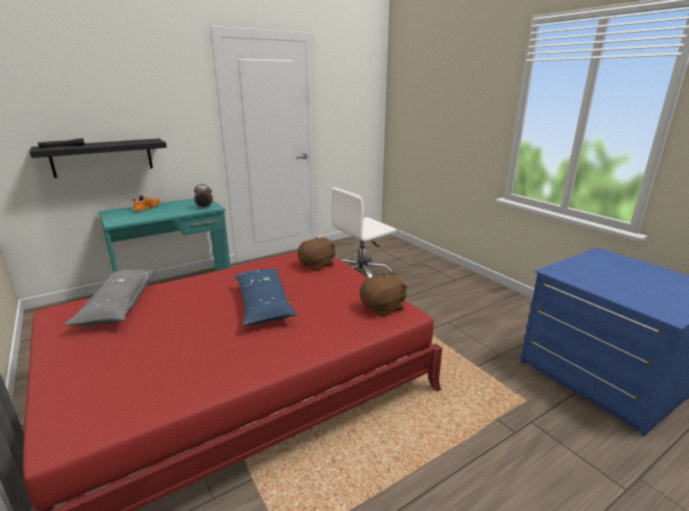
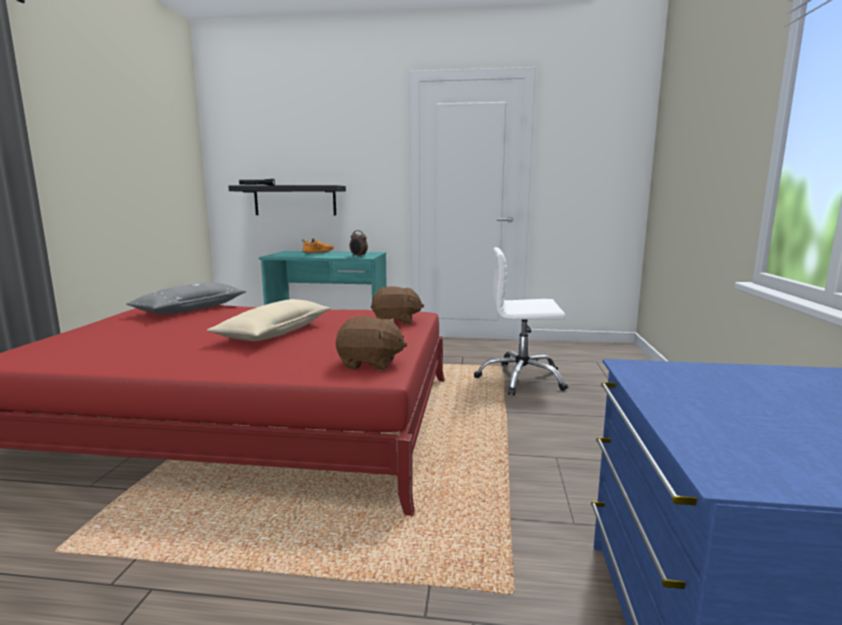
camera: 40 degrees right, 10 degrees down
blue pillow [234,269,298,325] -> beige pillow [207,299,331,341]

